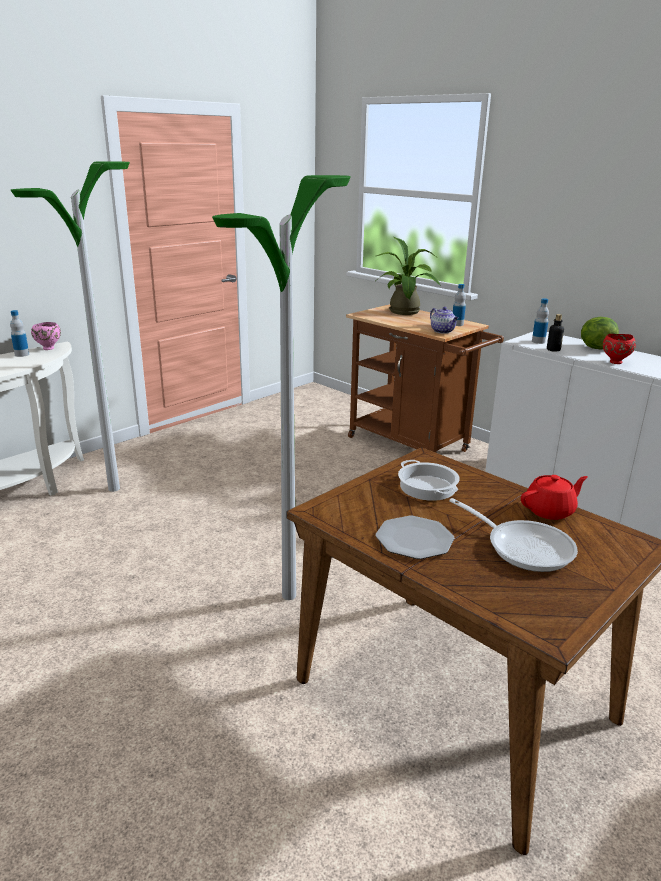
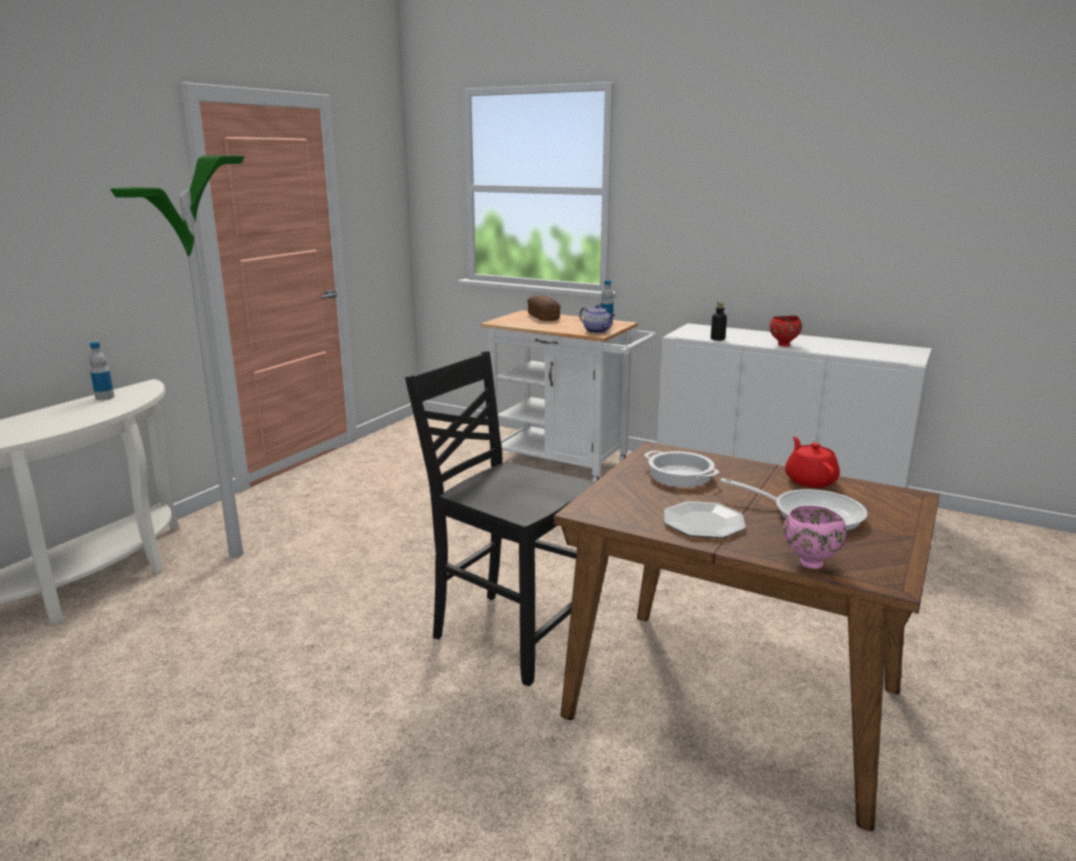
camera: 15 degrees left, 5 degrees down
pink bowl [31,322,61,350] -> pink bowl moved to [783,506,847,569]
floor lamp [212,175,351,600] -> black chair [405,351,594,686]
brown cart [346,304,504,453] -> white cart [481,310,657,483]
potted plant [377,237,441,315] -> bread [527,296,561,321]
red teapot [521,475,588,520] -> red teapot turned 60 degrees counterclockwise [785,437,840,488]
bottle [532,298,549,344] -> none
lettuce [581,317,619,349] -> none

